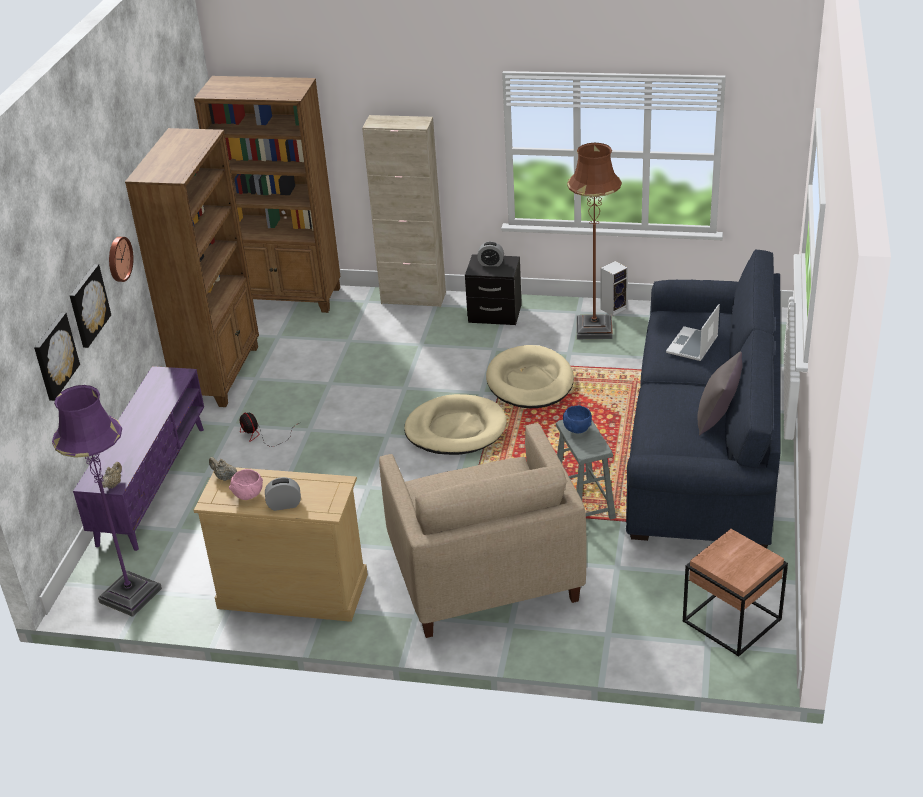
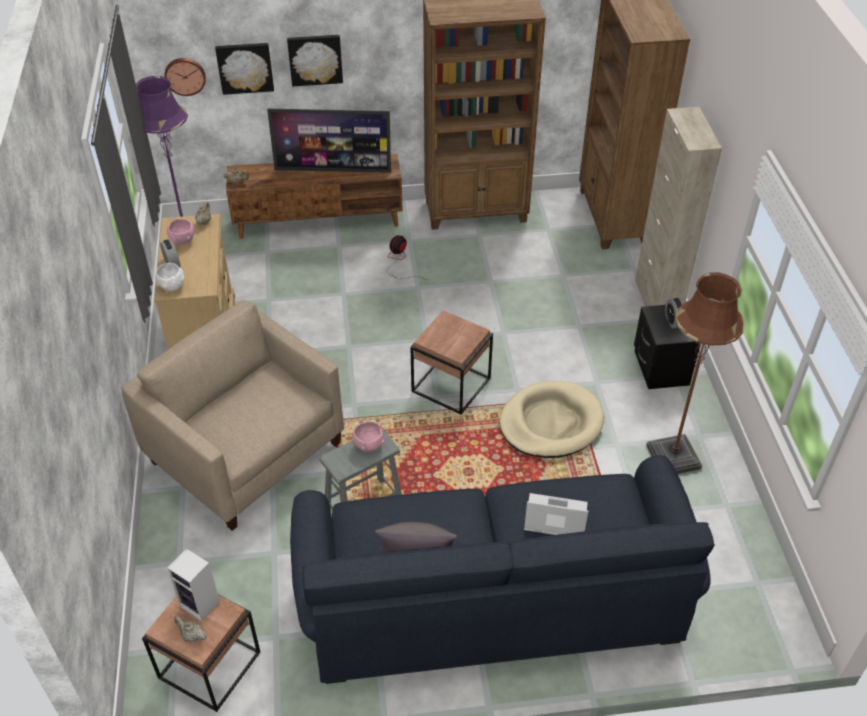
camera: 70 degrees right, 10 degrees up
purple tv stand [73,366,204,551] -> brown tv stand [226,154,403,239]
wall clock [109,237,134,282] -> wall clock moved to [164,58,206,96]
beige armchair [379,423,586,638] -> beige armchair turned 75 degrees clockwise [122,301,344,531]
beige dog bed [404,394,507,455] -> brown side table [410,310,493,414]
blue bowl [563,405,592,433] -> pink bowl [352,421,384,452]
speaker [600,261,628,316] -> speaker moved to [167,549,220,621]
none -> white bowl [155,263,185,291]
none -> beige teapot [174,616,207,642]
none -> television [267,109,391,173]

